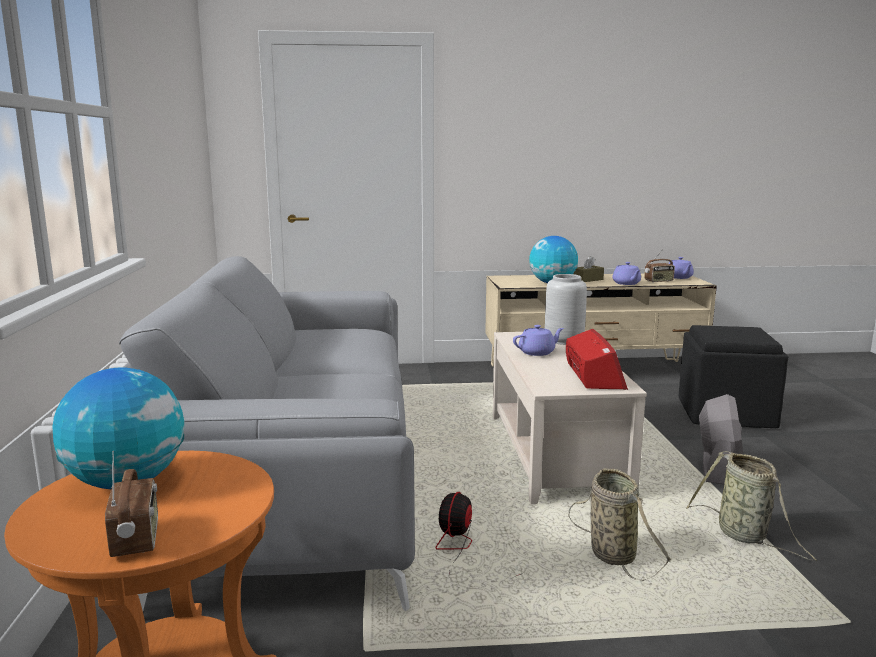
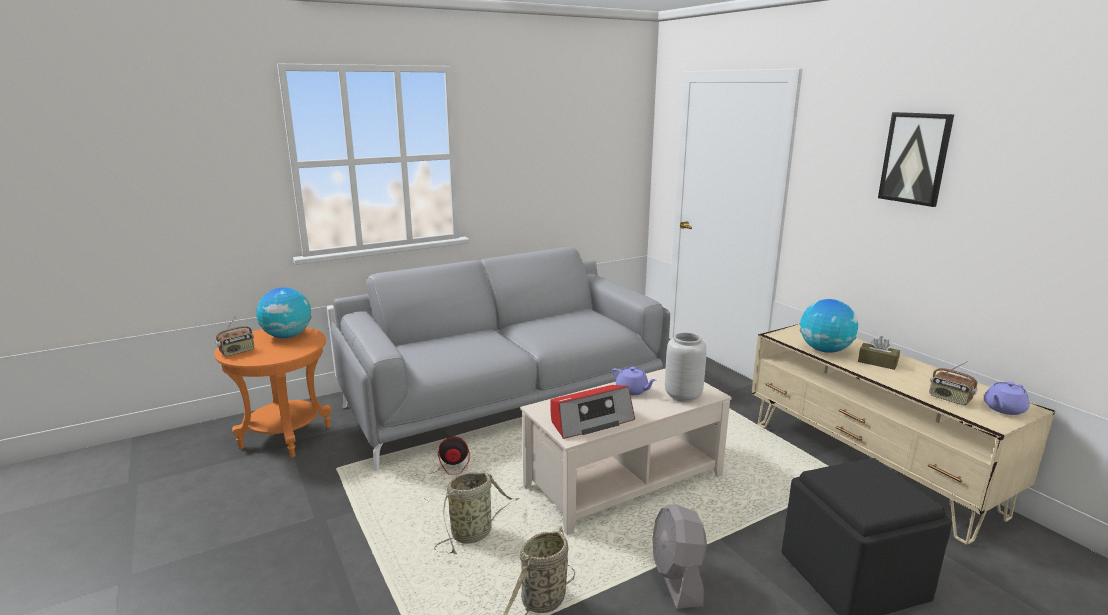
camera: 65 degrees right, 5 degrees up
purple teapot [612,262,641,285] -> none
grey fan [699,394,743,484] -> grey fan turned 90 degrees clockwise [652,504,707,609]
none -> picture [878,112,954,207]

